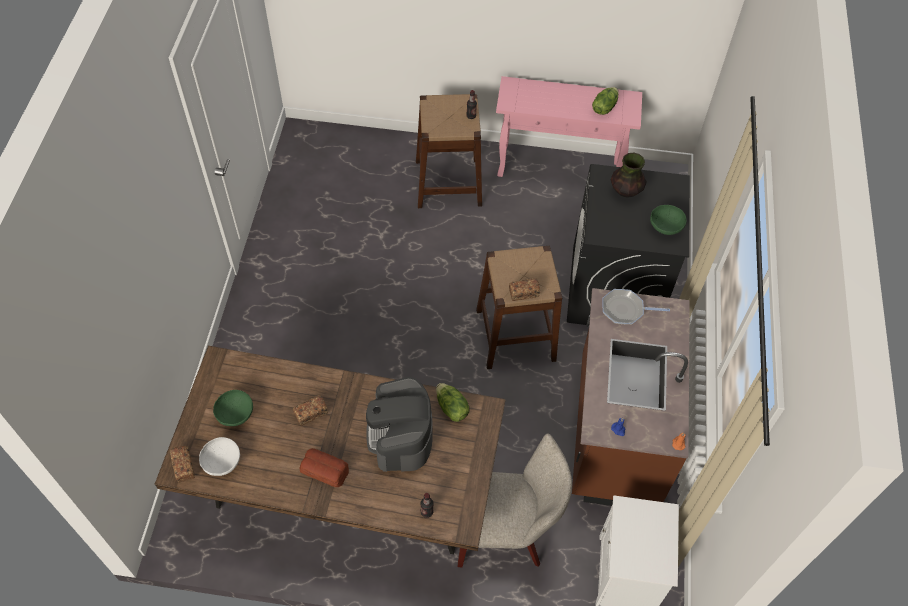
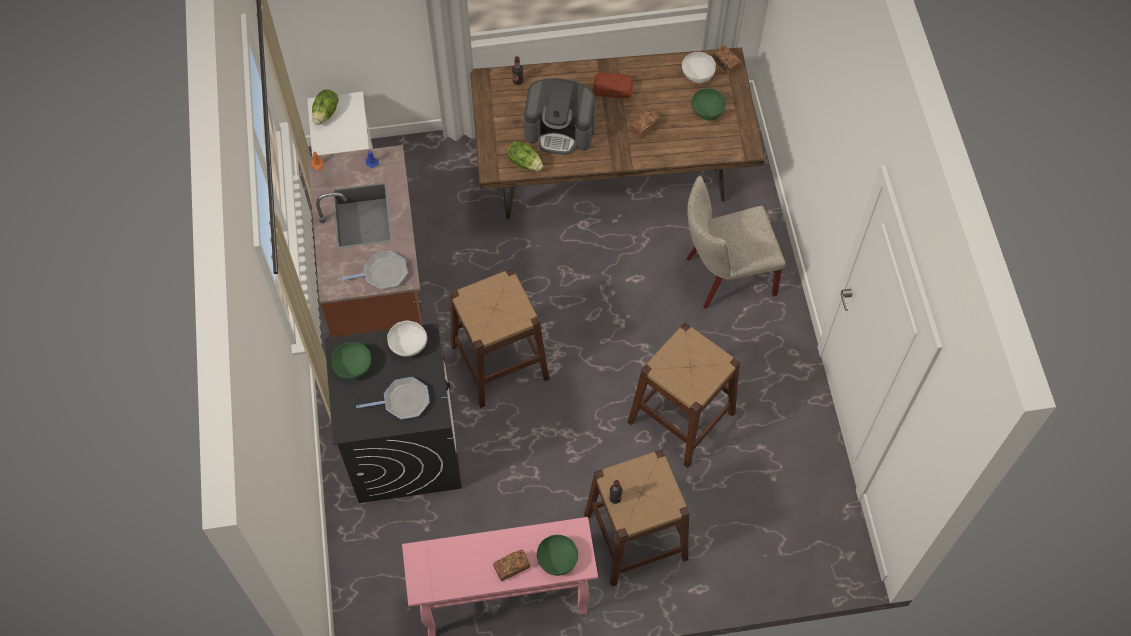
camera: 165 degrees right, 5 degrees up
coffee machine [366,377,432,472] -> coffee machine turned 120 degrees clockwise [524,78,596,155]
beige chair [458,433,572,567] -> beige chair moved to [686,176,786,309]
bread [509,278,540,301] -> bread moved to [493,550,530,581]
lettuce [592,87,619,115] -> lettuce moved to [312,89,339,125]
vase [611,152,647,198] -> frying pan [356,377,429,419]
none -> white bowl [387,321,427,357]
none -> green bowl [537,535,578,576]
none -> brown stool [628,323,740,468]

